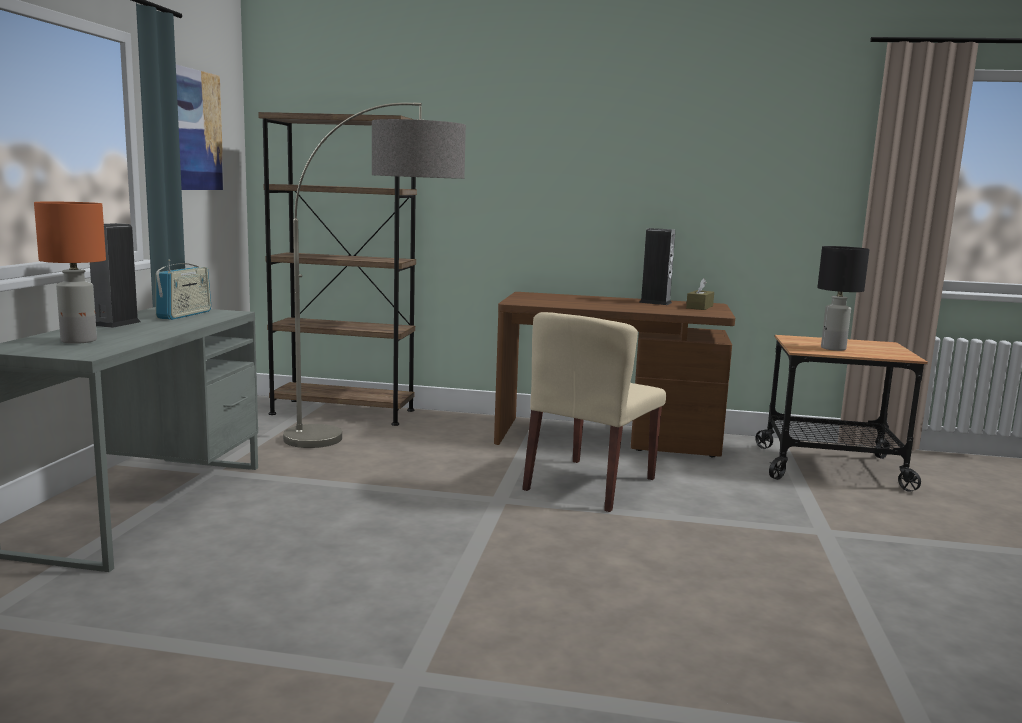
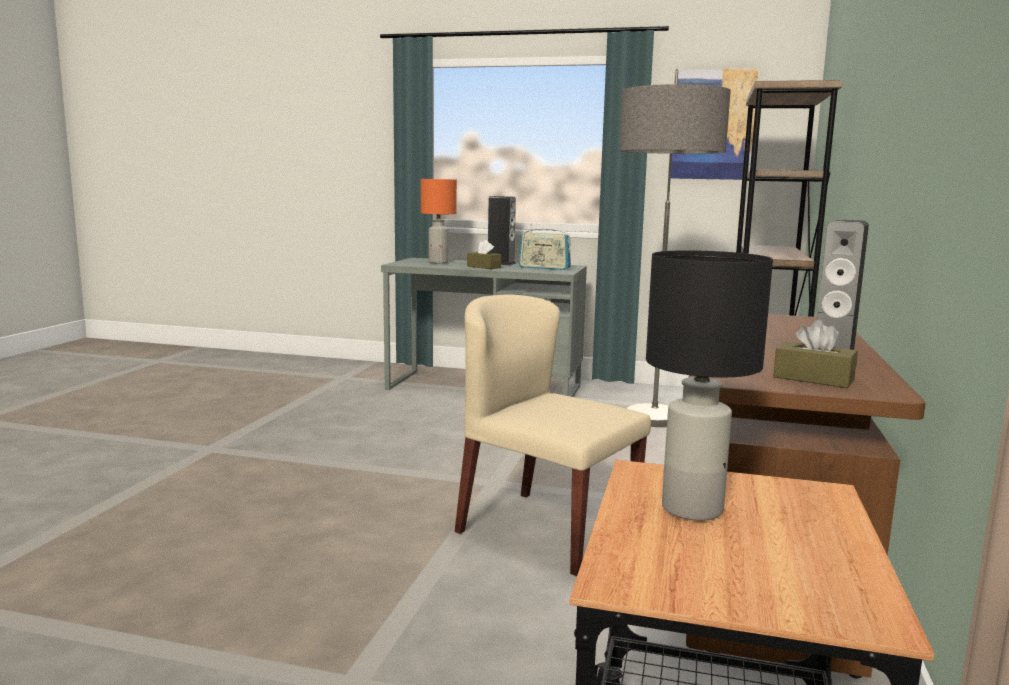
camera: 95 degrees right, 0 degrees up
none -> brown tissue box [467,240,501,269]

